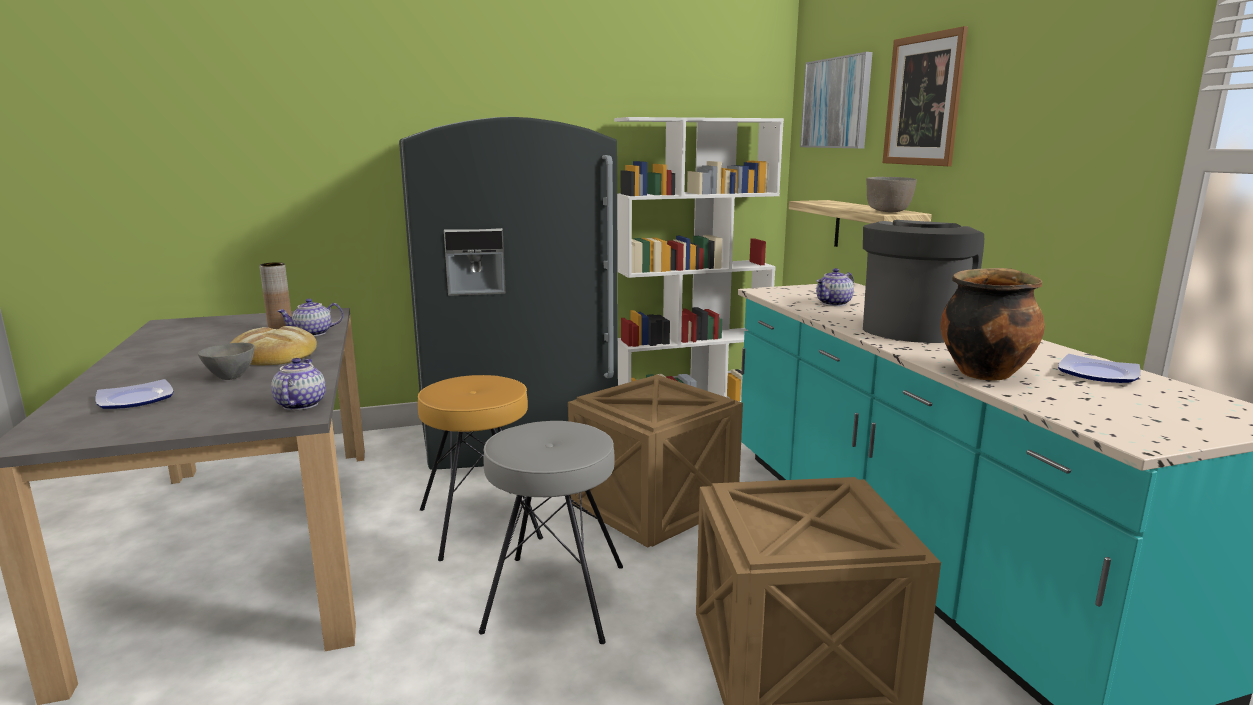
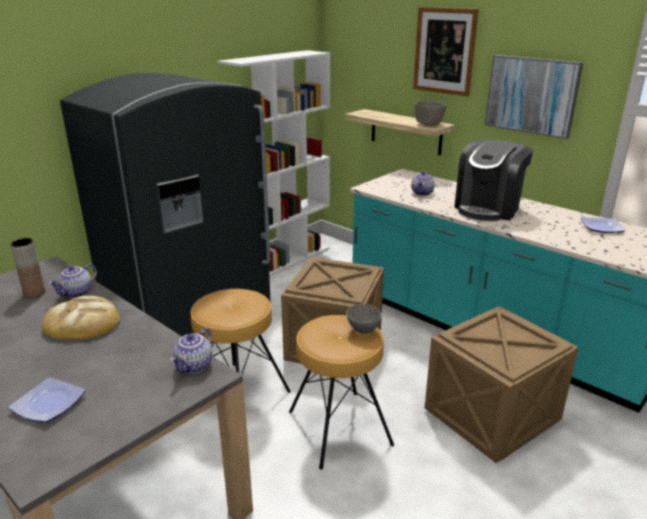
camera: 30 degrees left, 10 degrees up
grey bowl [198,343,255,380] -> grey bowl moved to [346,304,382,334]
teapot [271,358,326,410] -> teapot turned 120 degrees counterclockwise [170,328,212,373]
grey stool [479,421,623,644] -> brown stool [289,315,394,469]
picture [800,52,873,148] -> picture moved to [485,55,583,139]
coffee machine [863,220,984,343] -> coffee machine turned 150 degrees counterclockwise [454,140,533,221]
cooking pot [940,268,1045,381] -> none

